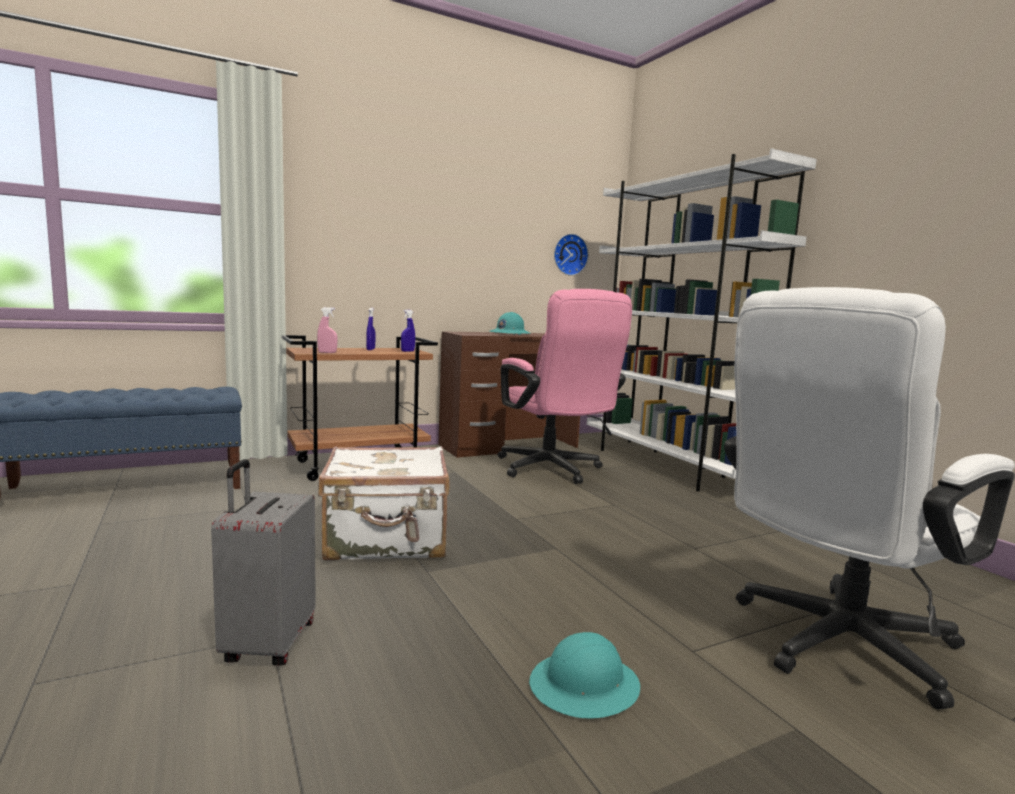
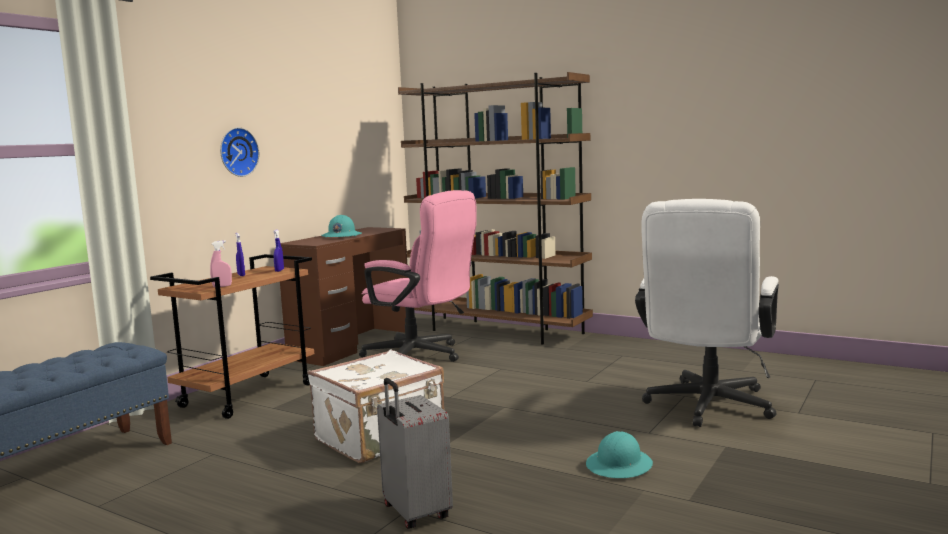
camera: 30 degrees left, 0 degrees up
wall clock [554,234,588,276] -> wall clock moved to [220,127,259,177]
white bookcase [587,149,817,491] -> brown bookcase [398,72,593,344]

